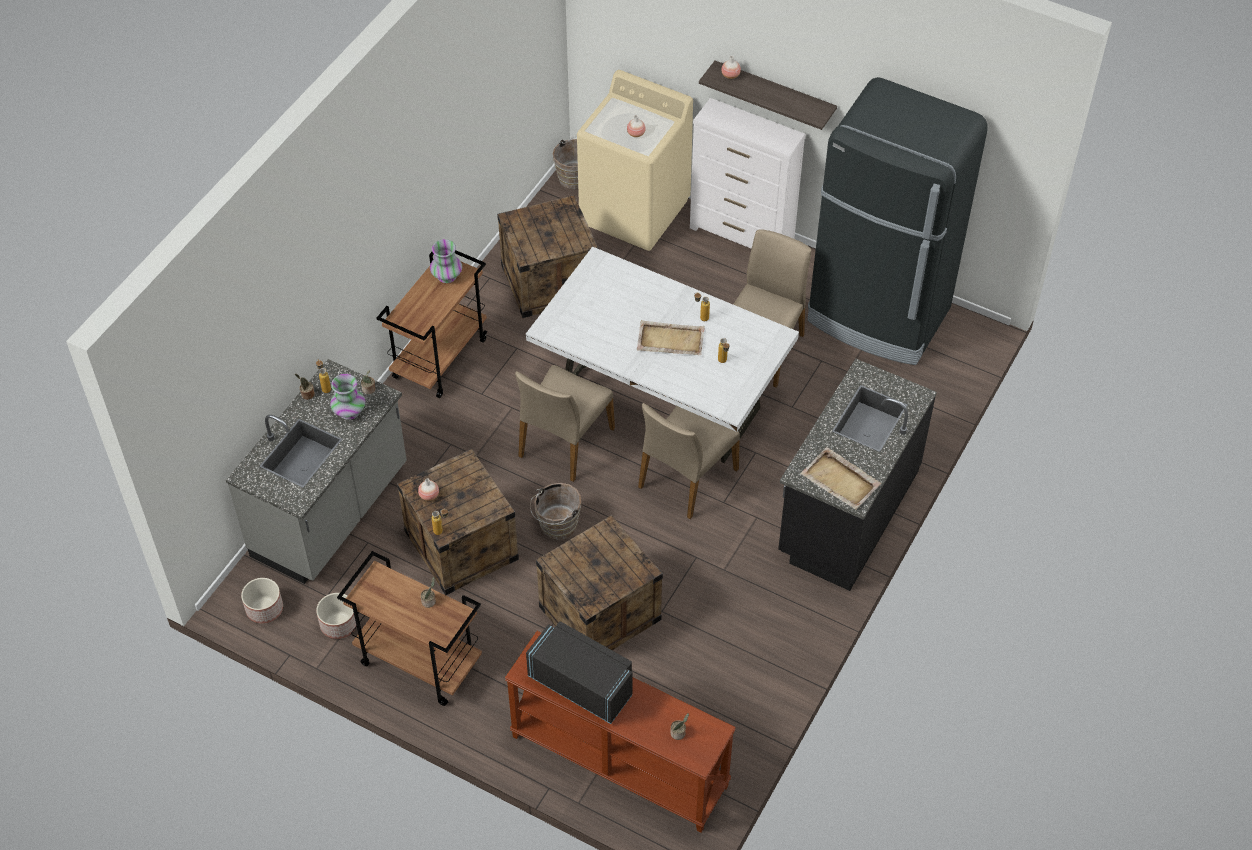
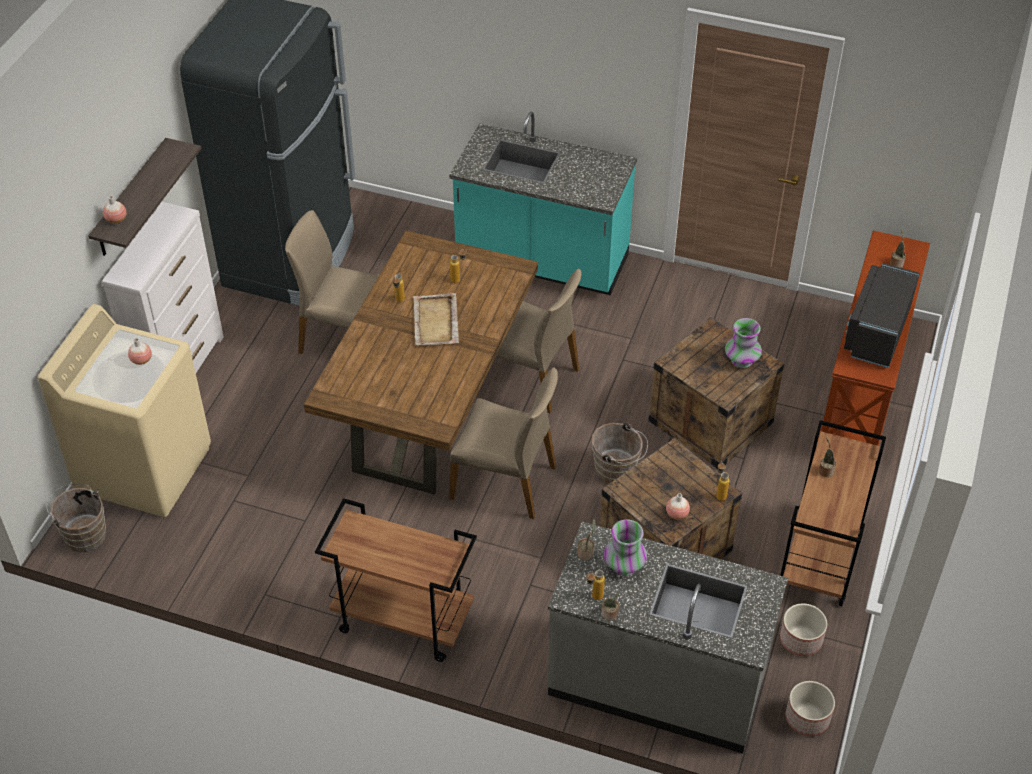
camera: 100 degrees left, 5 degrees down
vase [430,239,462,283] -> vase moved to [725,318,762,368]
crate [497,195,598,318] -> none
white dining table [526,247,799,463] -> brown dining table [304,231,538,495]
black counter [778,359,937,591] -> turquoise counter [449,112,637,295]
beige tray [800,447,881,509] -> none

